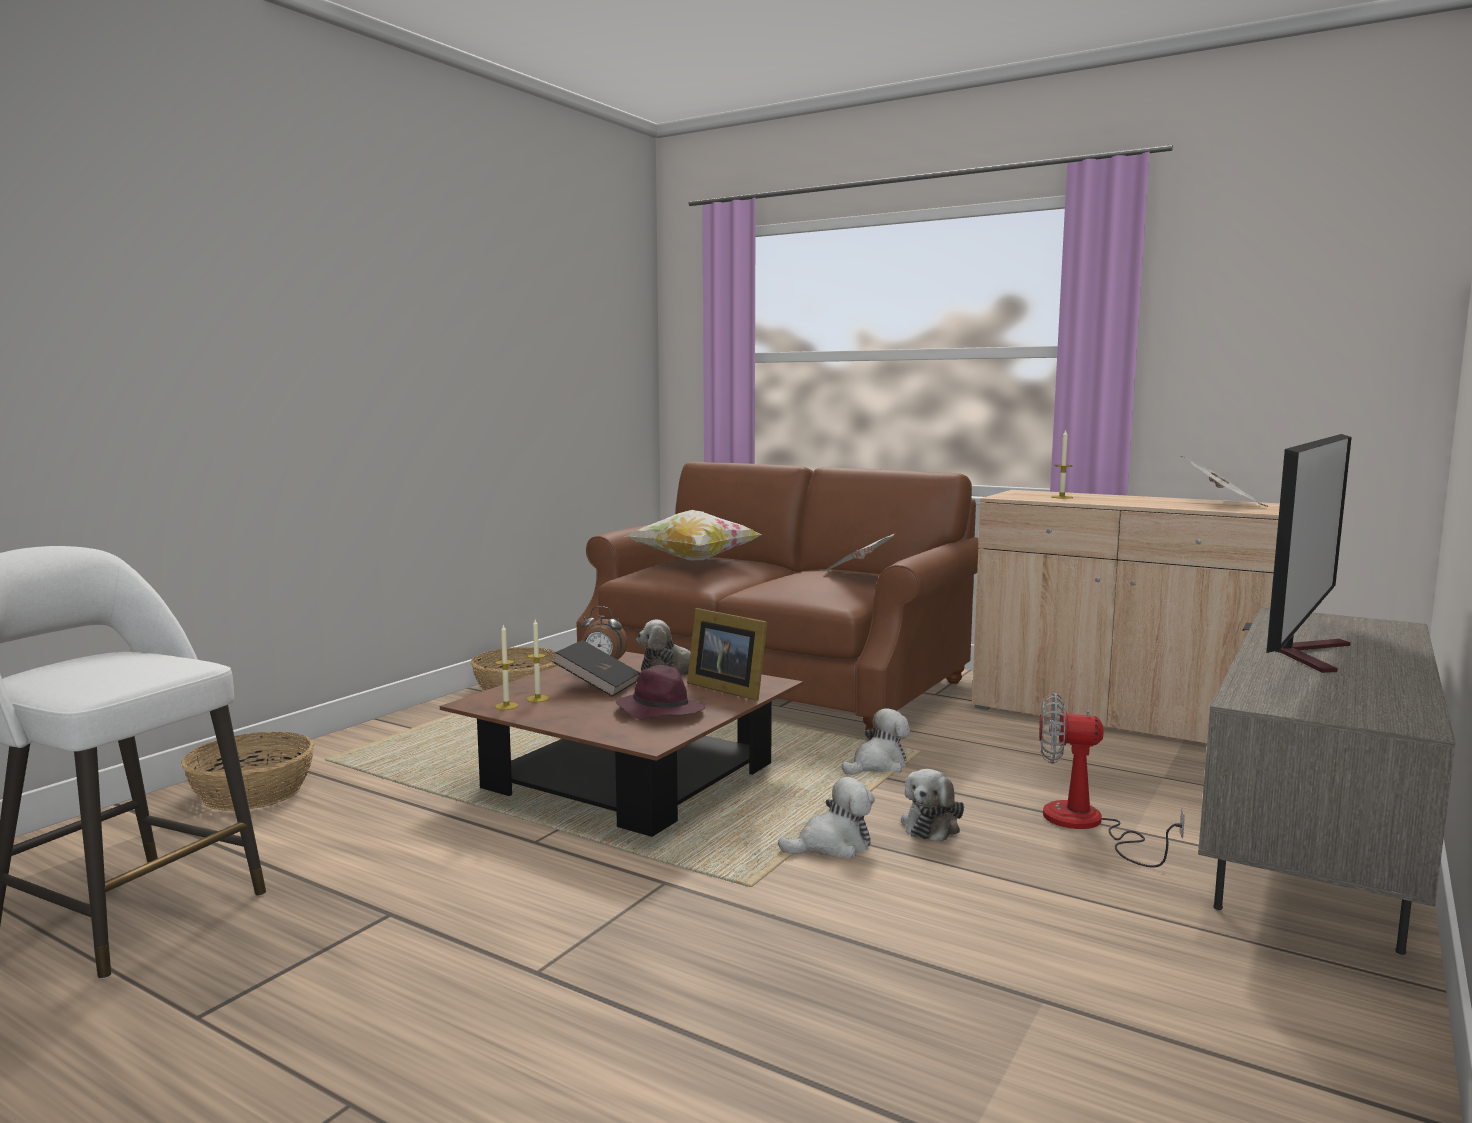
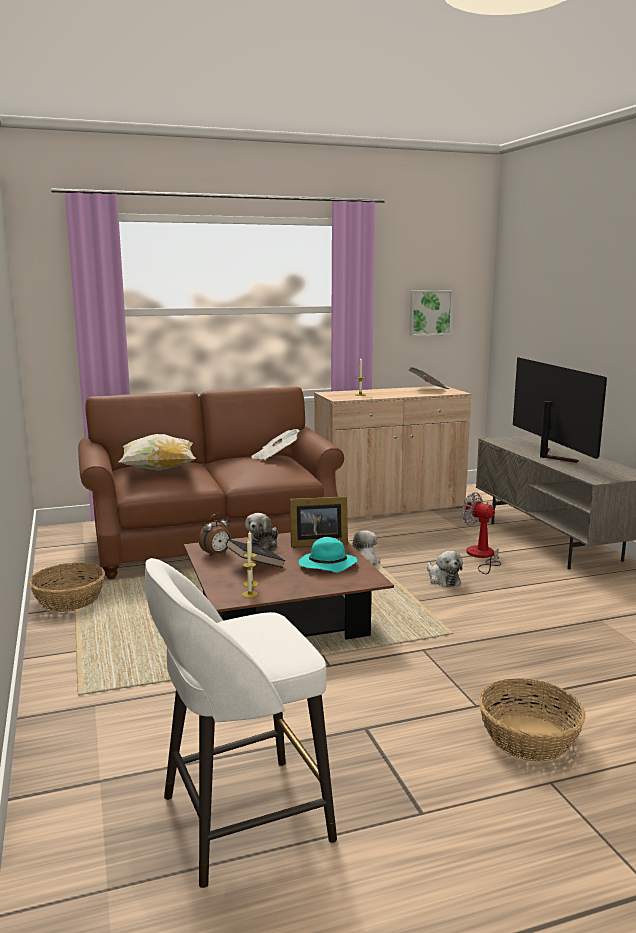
camera: 50 degrees left, 5 degrees up
basket [181,732,314,811] -> basket moved to [479,678,586,762]
purple hat [616,665,705,720] -> turquoise hat [299,537,357,573]
plush toy [778,777,875,859] -> none
fan [1039,693,1185,868] -> fan turned 75 degrees clockwise [462,492,501,574]
none -> picture [409,290,453,336]

